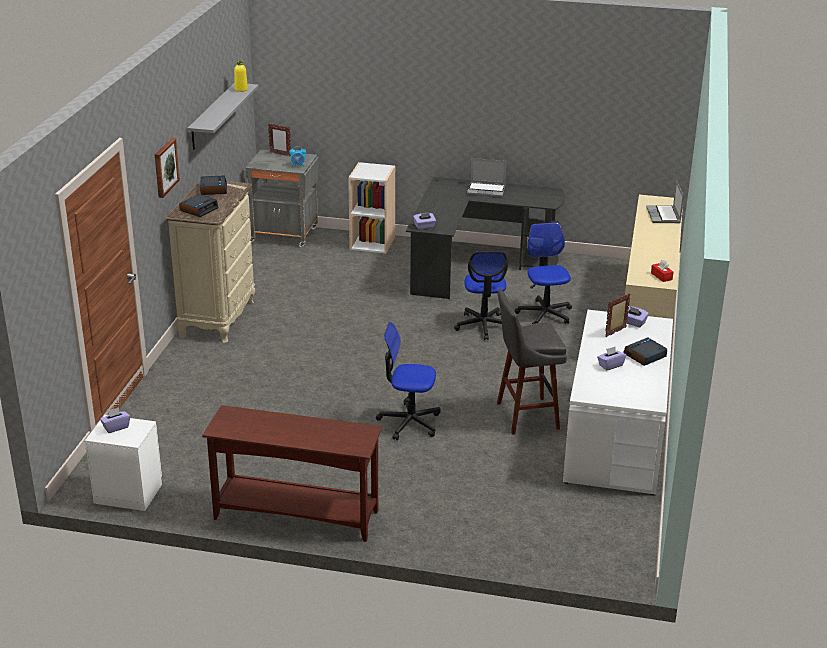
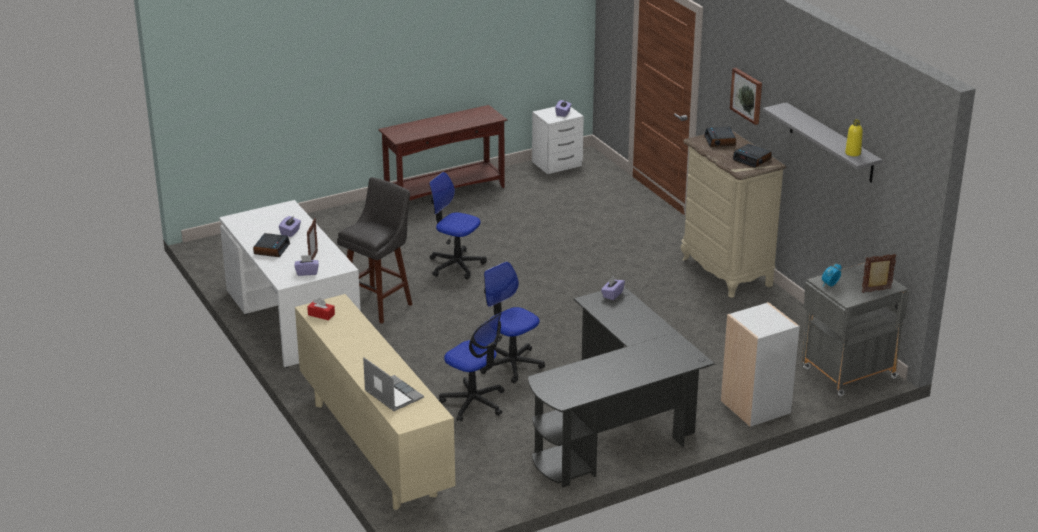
camera: 140 degrees right, 0 degrees up
office chair [376,322,441,440] -> office chair turned 120 degrees counterclockwise [429,172,487,279]
laptop [467,158,507,197] -> none

